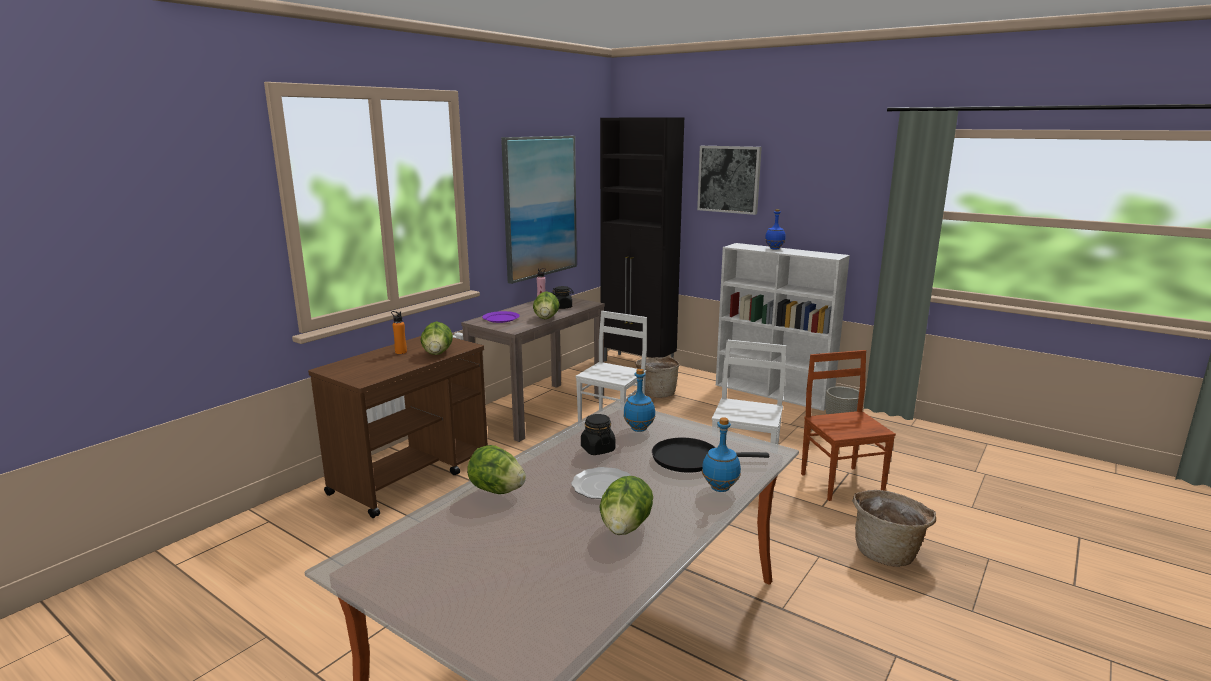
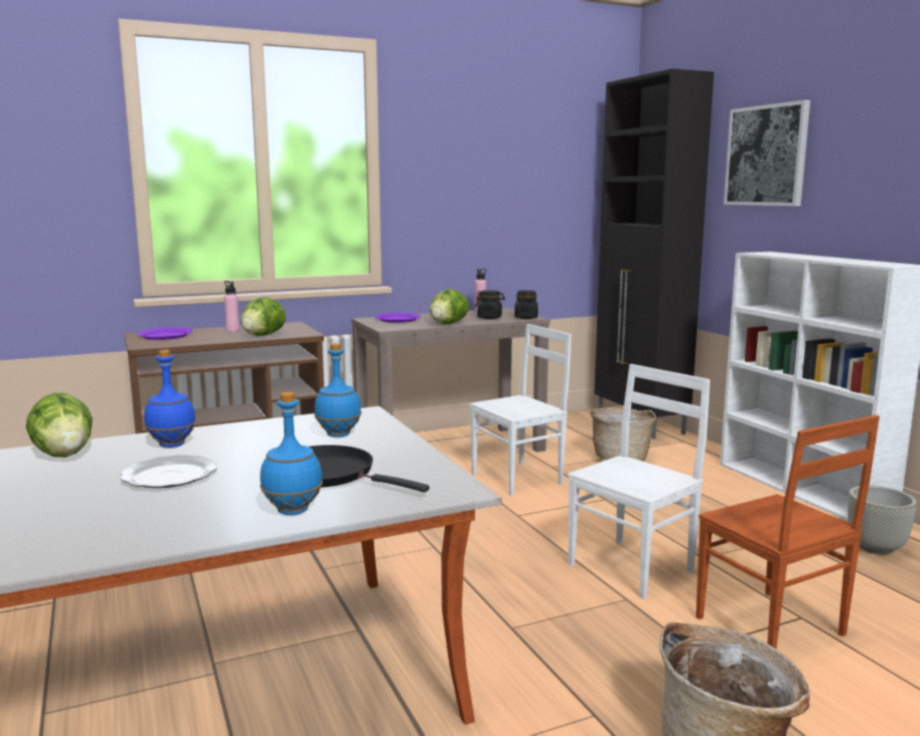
camera: 30 degrees right, 5 degrees down
orange bottle [391,311,407,354] -> pink bottle [224,281,240,332]
picture [501,136,577,284] -> none
black jar [581,414,616,455] -> black jar moved to [515,290,538,319]
lettuce [600,476,653,535] -> none
blue bottle [765,209,786,250] -> blue bottle moved to [144,350,196,448]
brown chair [801,350,896,501] -> brown chair turned 135 degrees clockwise [696,415,880,649]
none -> purple plate [136,328,193,340]

